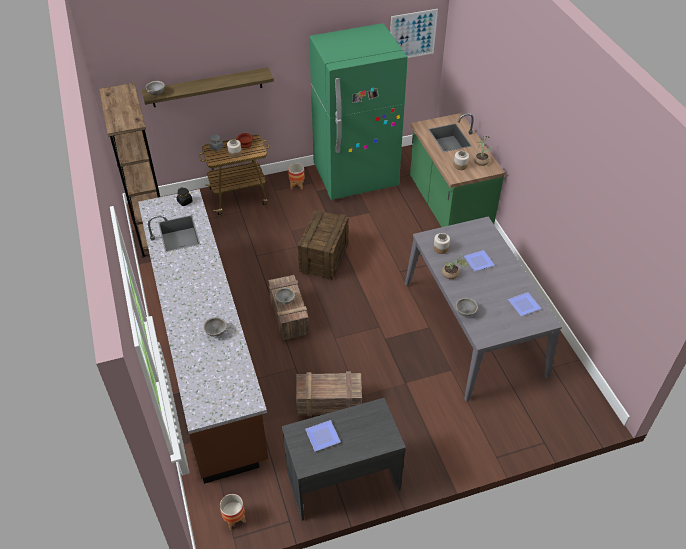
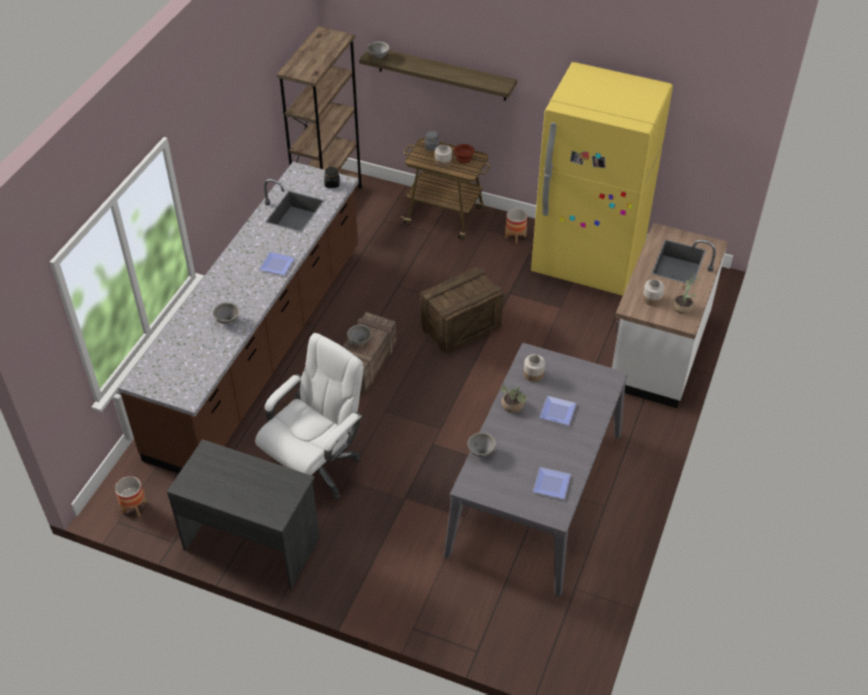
camera: 40 degrees right, 0 degrees up
crate [296,372,362,417] -> white office chair [255,333,364,500]
plate [305,420,341,451] -> plate moved to [259,252,295,275]
green fridge [309,23,408,200] -> yellow fridge [531,62,673,296]
picture [390,9,438,58] -> none
green counter [410,113,505,227] -> white counter [612,223,728,408]

